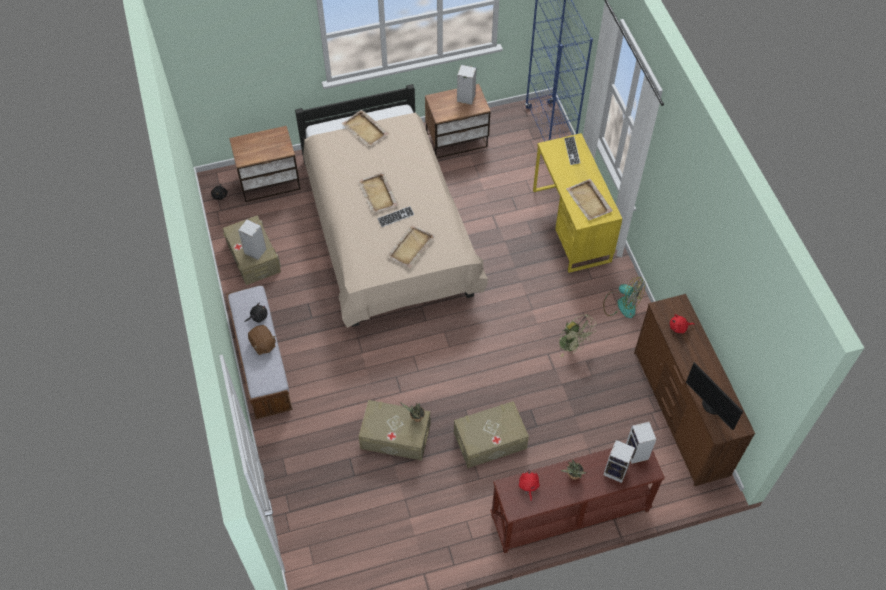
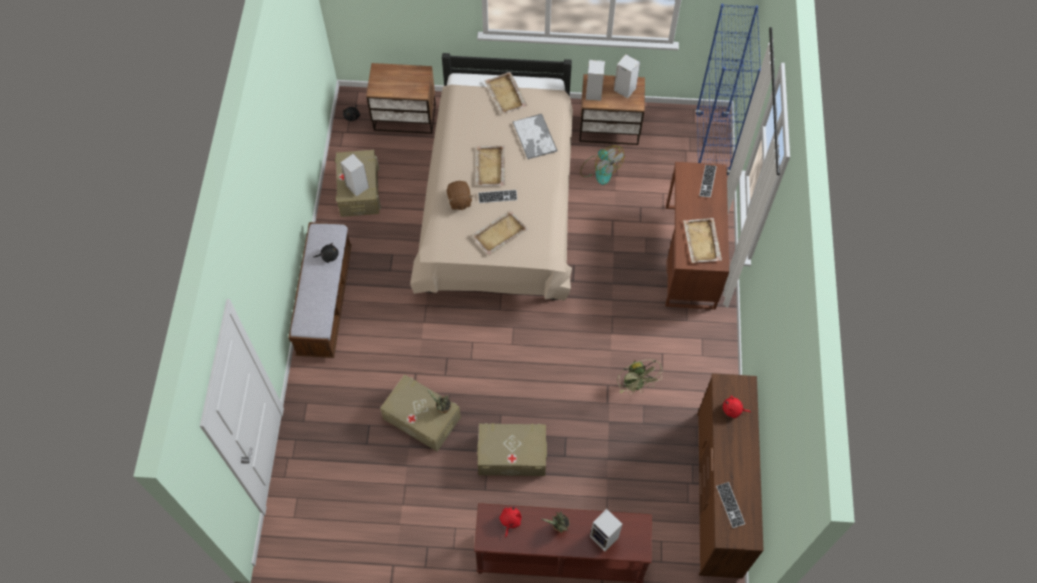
camera: 20 degrees right, 5 degrees up
brown plush toy [248,325,276,355] -> brown plush toy moved to [447,181,473,210]
yellow desk [533,133,622,273] -> brown desk [665,162,729,309]
fan [603,277,645,318] -> fan moved to [580,145,624,185]
speaker [626,422,657,464] -> speaker moved to [586,60,605,101]
monitor [686,362,743,430] -> keyboard [716,482,745,528]
none -> tray [512,114,557,159]

